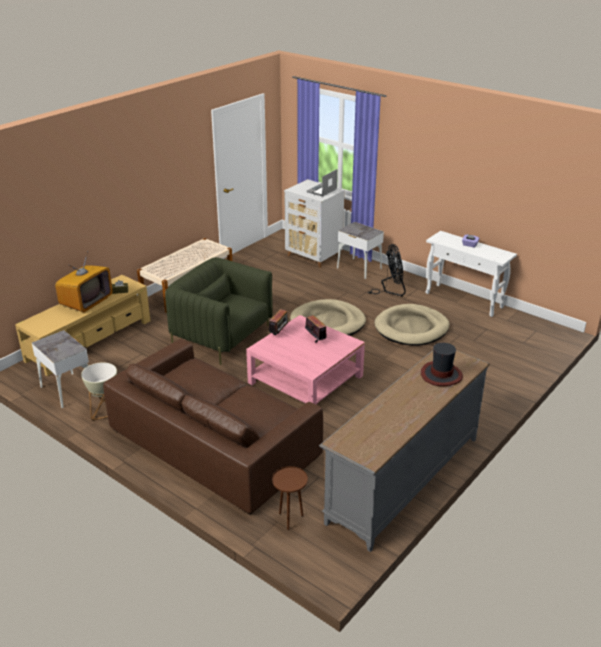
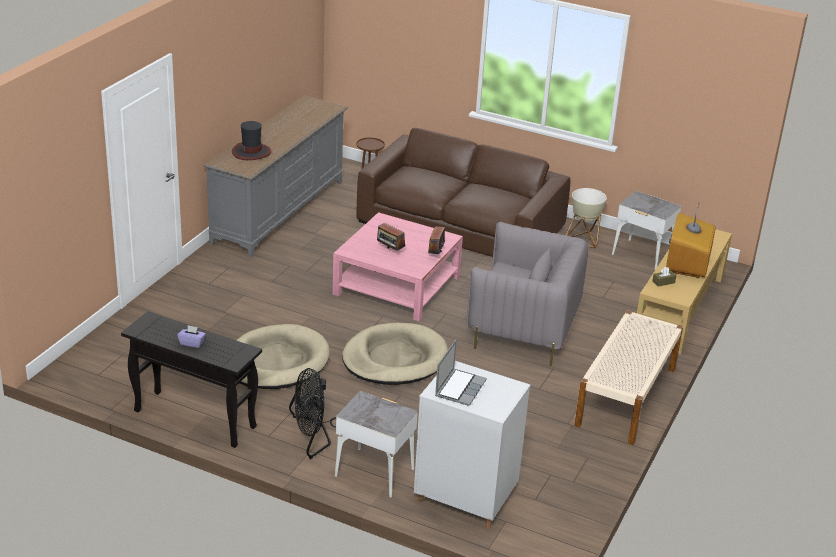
camera: 165 degrees right, 0 degrees up
green armchair [165,257,273,365] -> grey armchair [467,222,588,366]
white console table [425,231,517,317] -> black console table [121,311,262,448]

